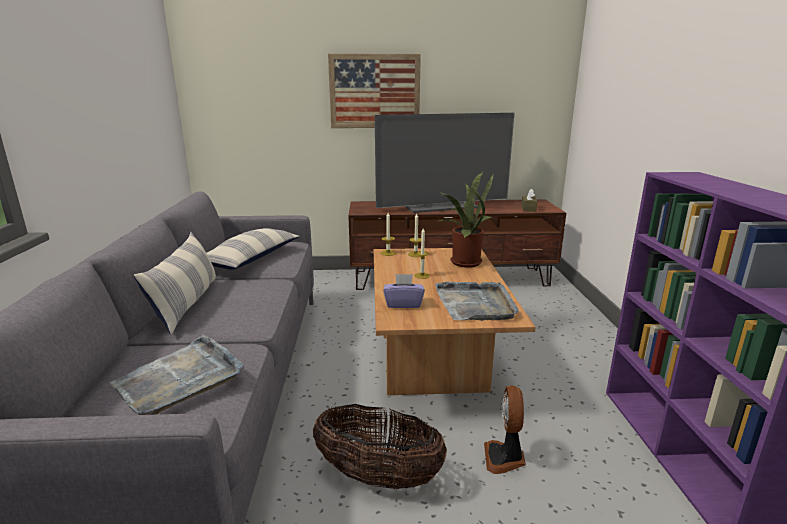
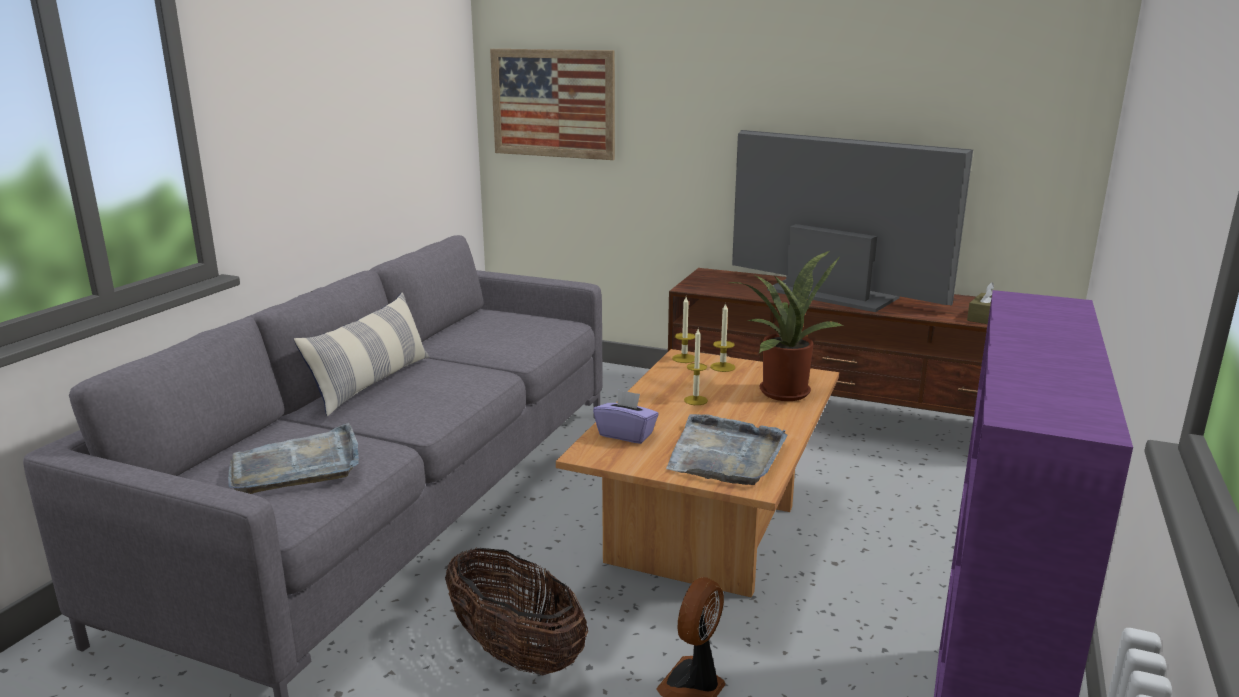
camera: 25 degrees right, 0 degrees up
pillow [207,228,300,270] -> none
picture [328,54,421,128] -> picture moved to [490,49,615,160]
television [375,113,515,213] -> television turned 150 degrees counterclockwise [732,130,973,312]

